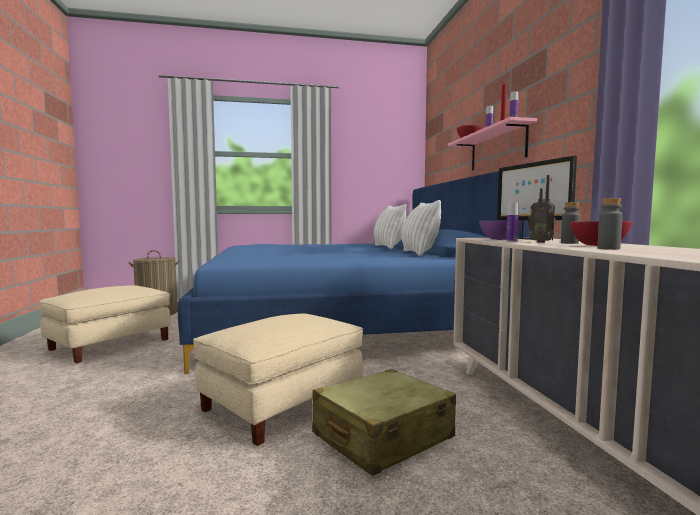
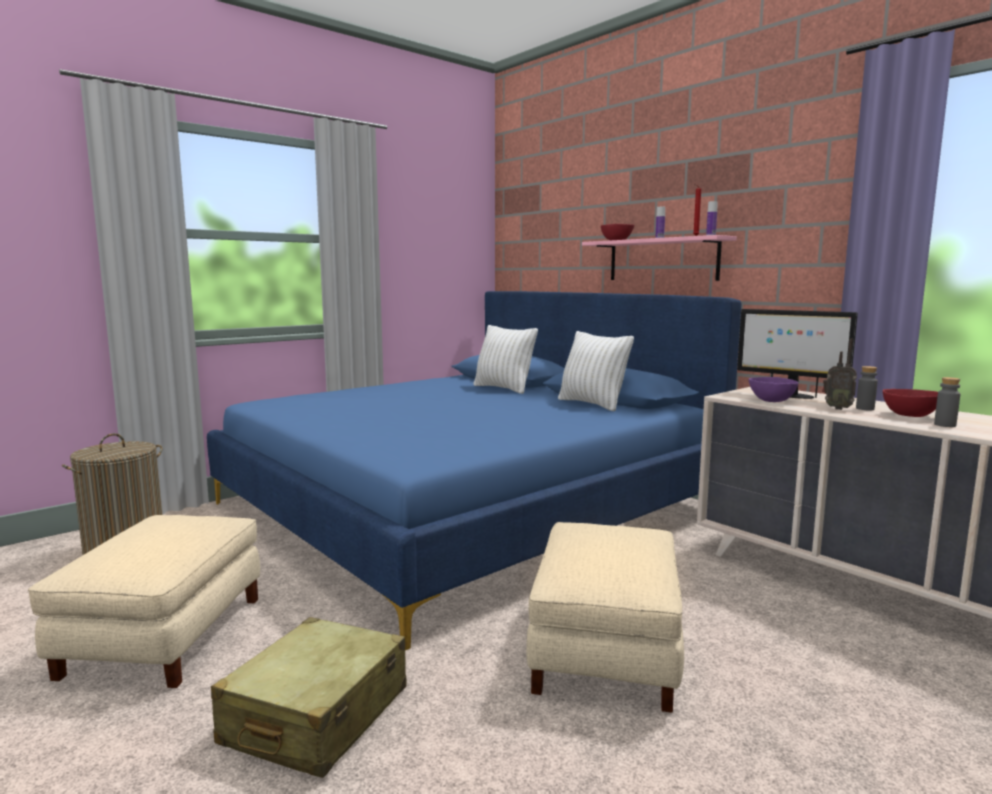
camera: 30 degrees left, 5 degrees up
beige suitcase [312,369,456,476] -> beige suitcase moved to [211,617,407,778]
bottle [506,203,519,242] -> none

